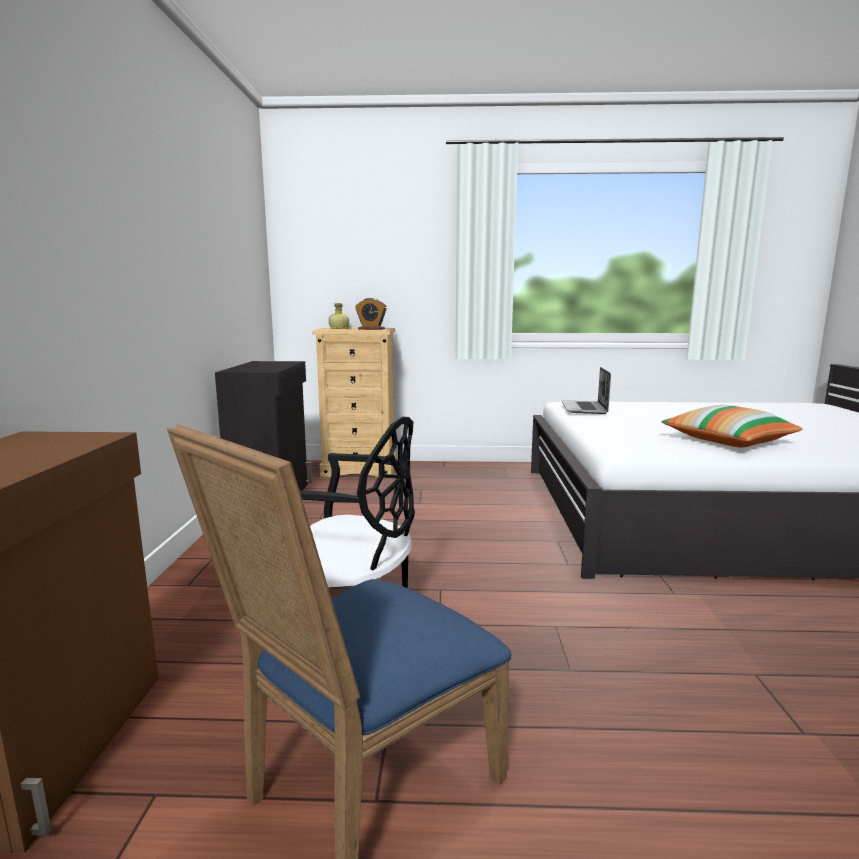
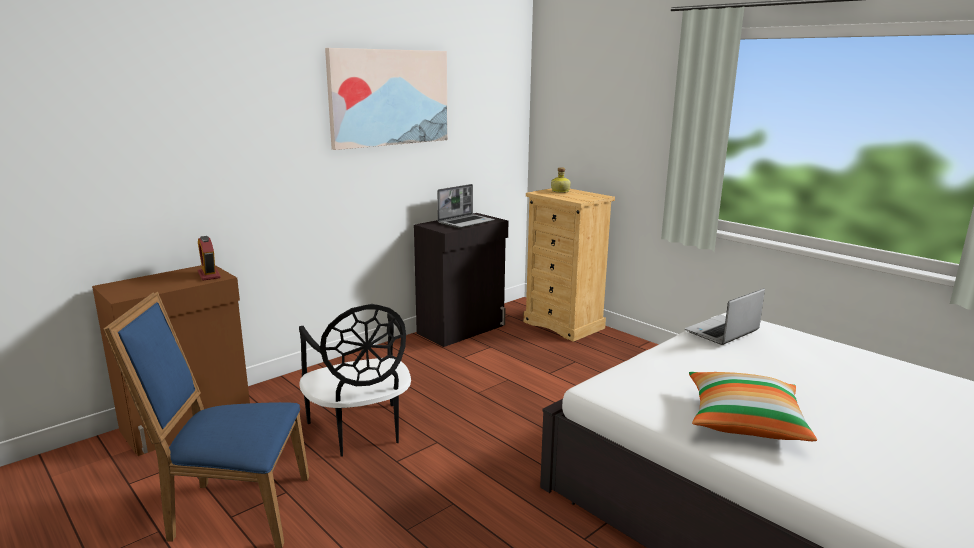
camera: 45 degrees right, 5 degrees up
alarm clock [355,298,387,330] -> alarm clock moved to [198,236,221,280]
none -> picture [325,48,448,150]
none -> laptop [437,184,494,228]

